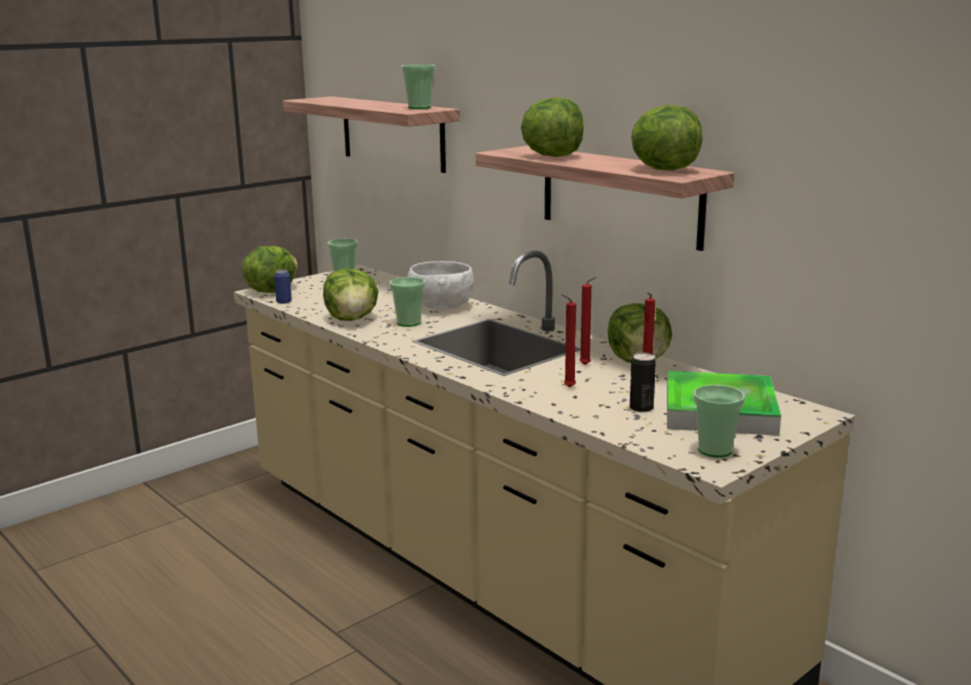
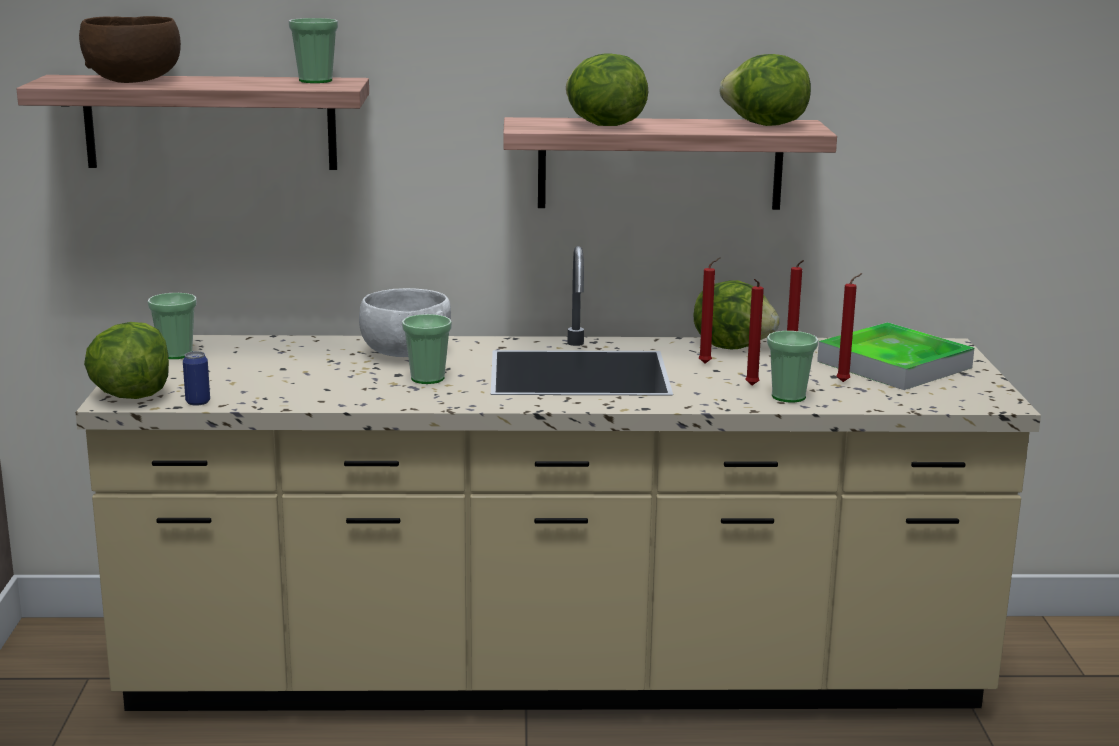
camera: 50 degrees left, 0 degrees up
lettuce [323,269,379,321] -> none
can [630,353,656,412] -> red candle [836,273,863,382]
cup [693,385,745,458] -> cup moved to [767,331,818,402]
none -> brown bowl [79,16,181,83]

